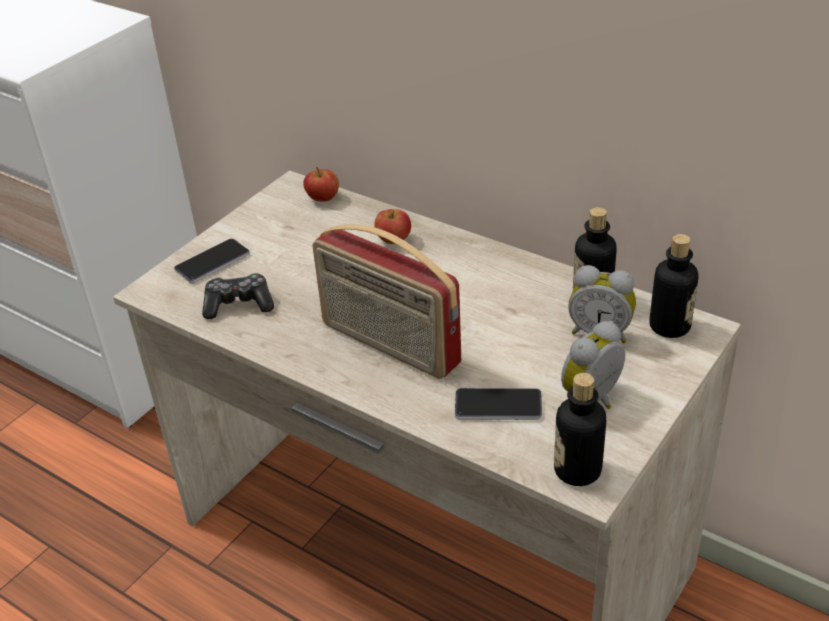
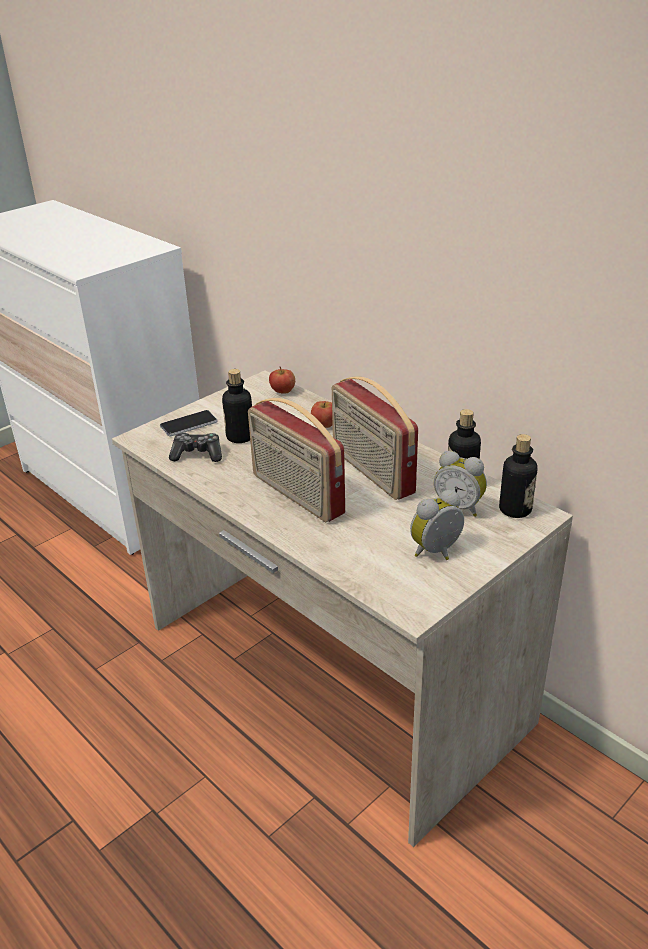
camera: 10 degrees right, 5 degrees down
phone [455,388,542,420] -> none
bottle [554,373,606,486] -> bottle moved to [222,369,252,443]
none -> radio [332,376,418,500]

